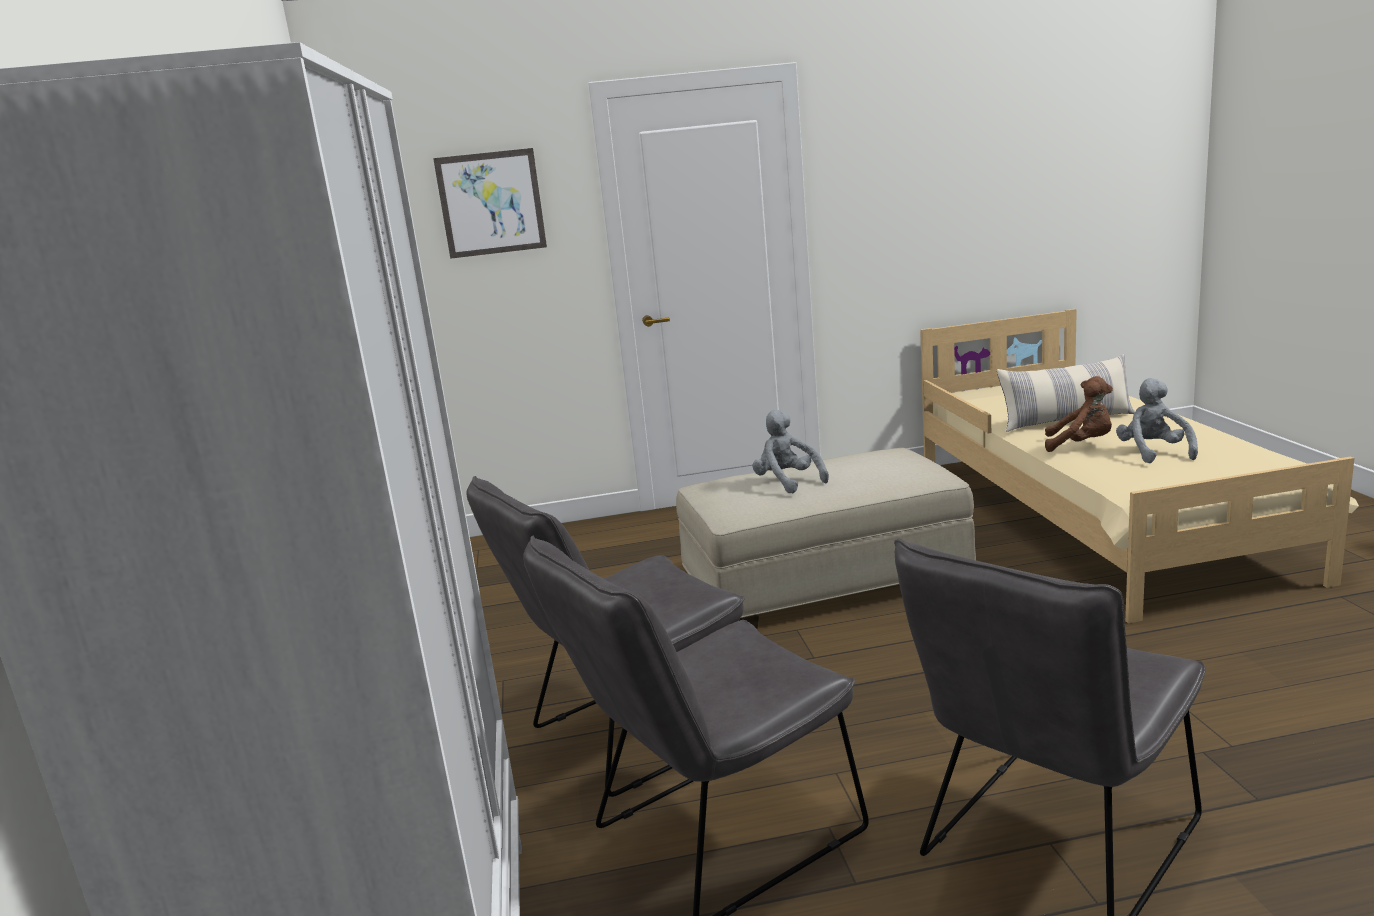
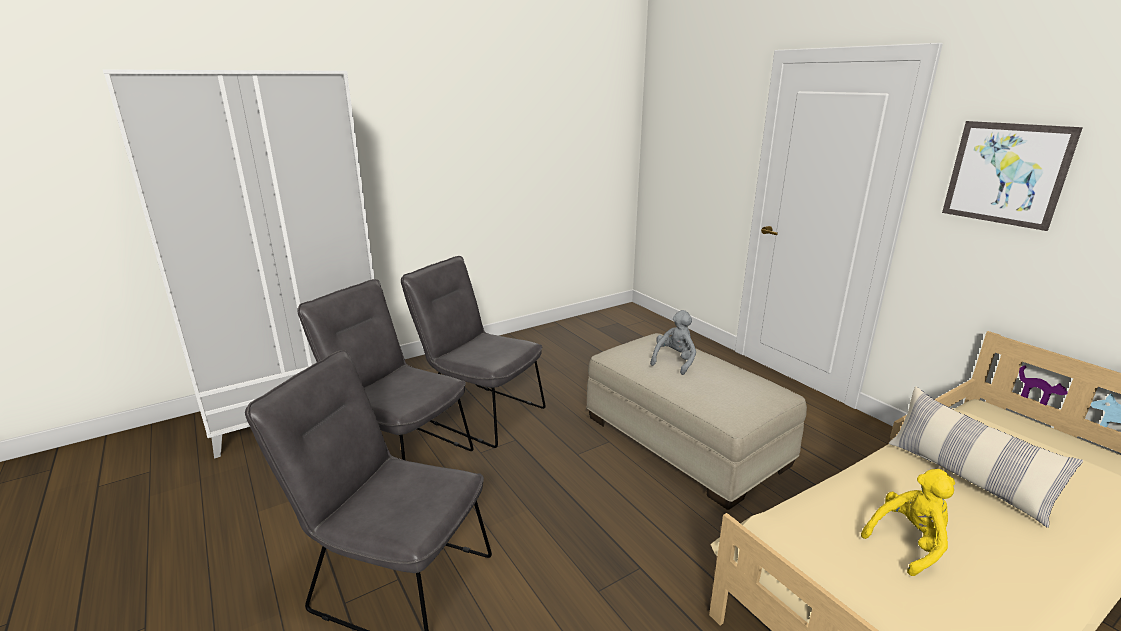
camera: 65 degrees right, 5 degrees up
picture [433,148,547,259] -> picture moved to [942,121,1083,231]
brown plush toy [1045,376,1113,452] -> none
grey plush toy [1116,378,1198,463] -> yellow plush toy [861,469,955,576]

